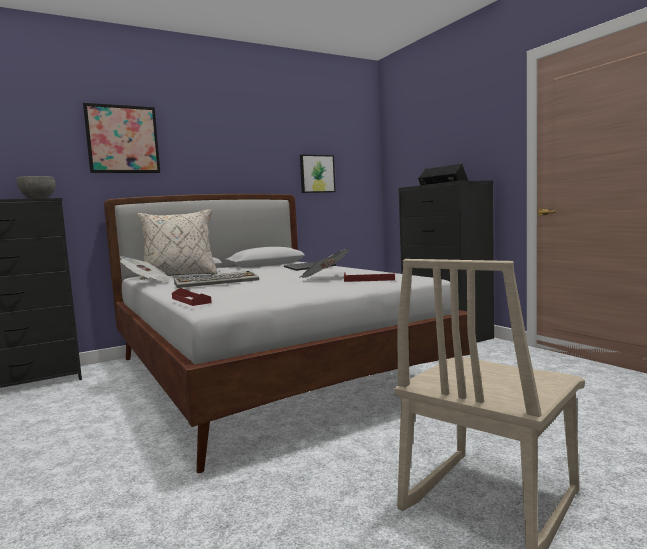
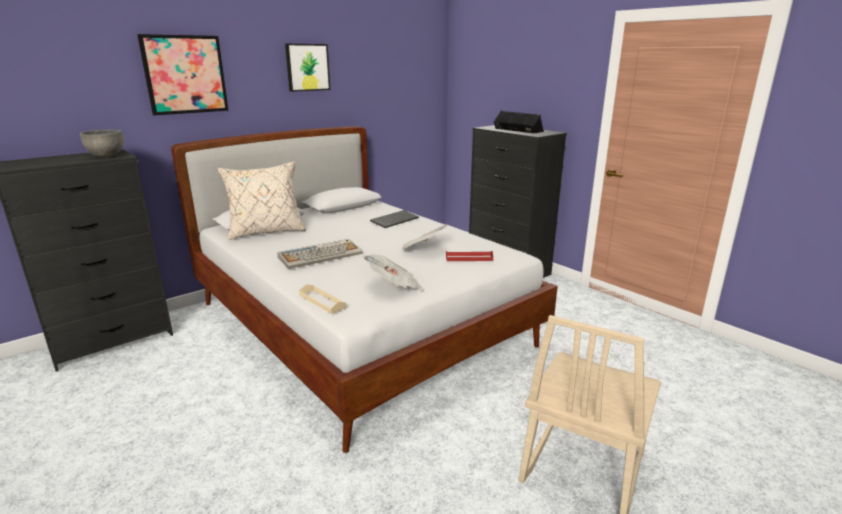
camera: 10 degrees left, 15 degrees up
newspaper [120,256,171,283] -> newspaper moved to [362,255,424,290]
red tray [172,288,212,306] -> beige tray [299,284,346,314]
picture [300,155,336,193] -> picture moved to [285,44,330,92]

